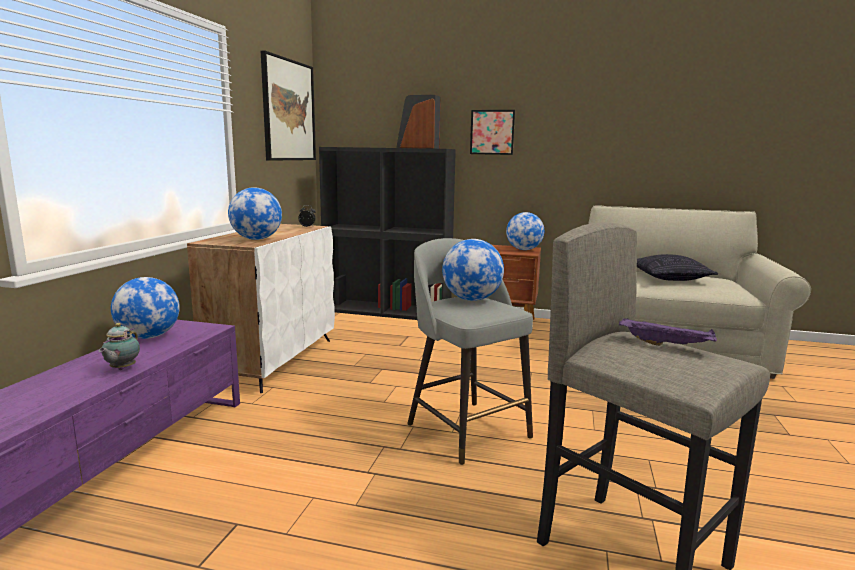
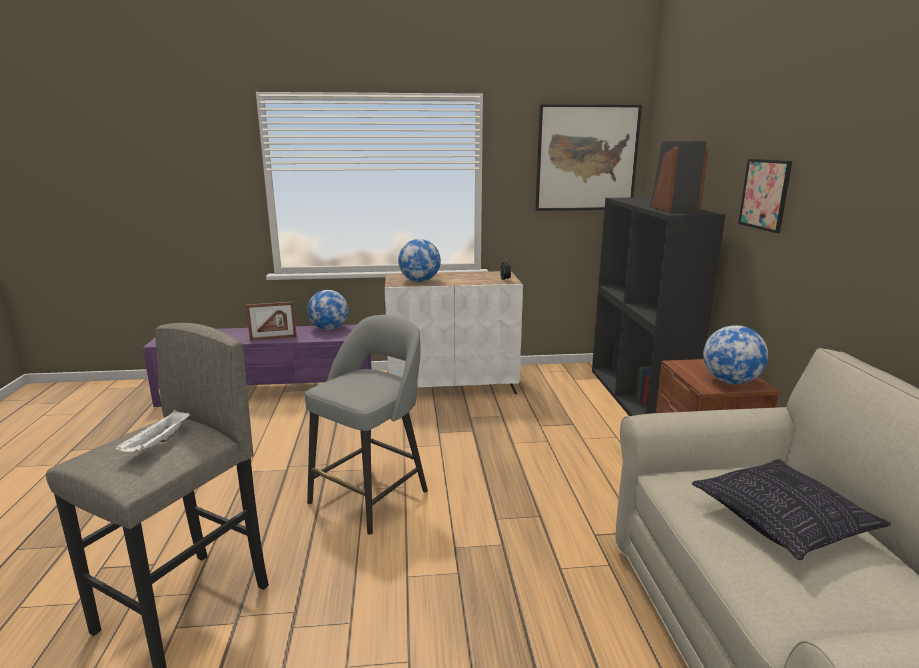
camera: 70 degrees right, 5 degrees up
teapot [98,323,140,370] -> picture frame [246,302,297,341]
globe [442,239,504,301] -> none
purple tray [619,318,717,346] -> white tray [115,410,190,452]

